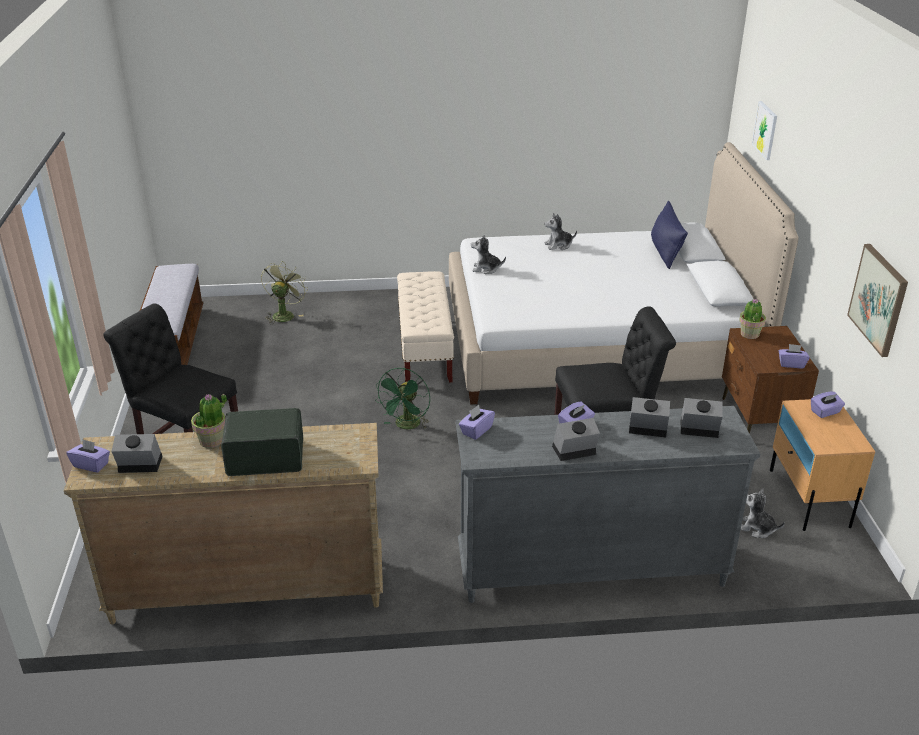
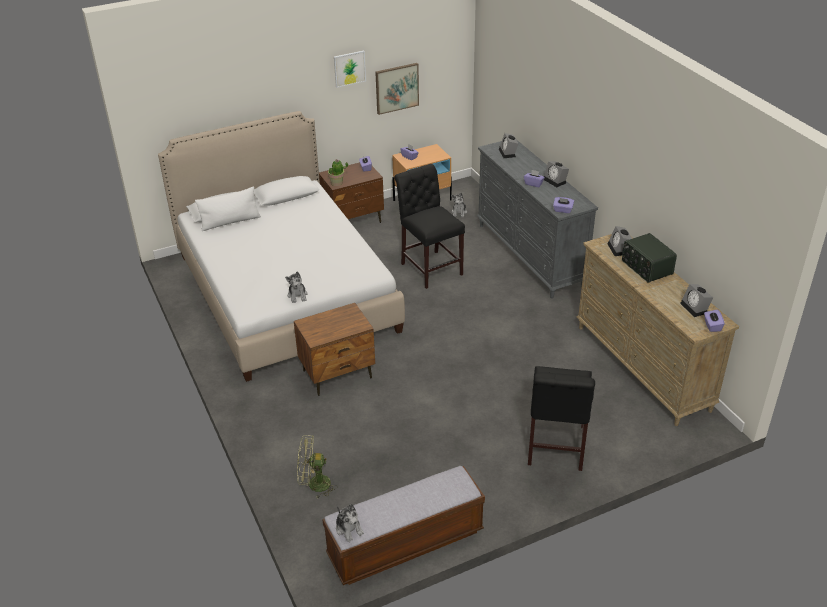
camera: 110 degrees left, 5 degrees up
potted plant [191,394,227,448] -> none
green fan [375,368,430,430] -> none
beige bench [397,271,454,382] -> brown nightstand [294,303,375,396]
plush toy [544,213,577,250] -> plush toy moved to [336,504,364,542]
alarm clock [629,397,670,437] -> alarm clock moved to [608,226,632,256]
blue pillow [651,201,688,269] -> white pillow [195,187,261,231]
picture [752,101,777,160] -> picture moved to [334,50,366,88]

